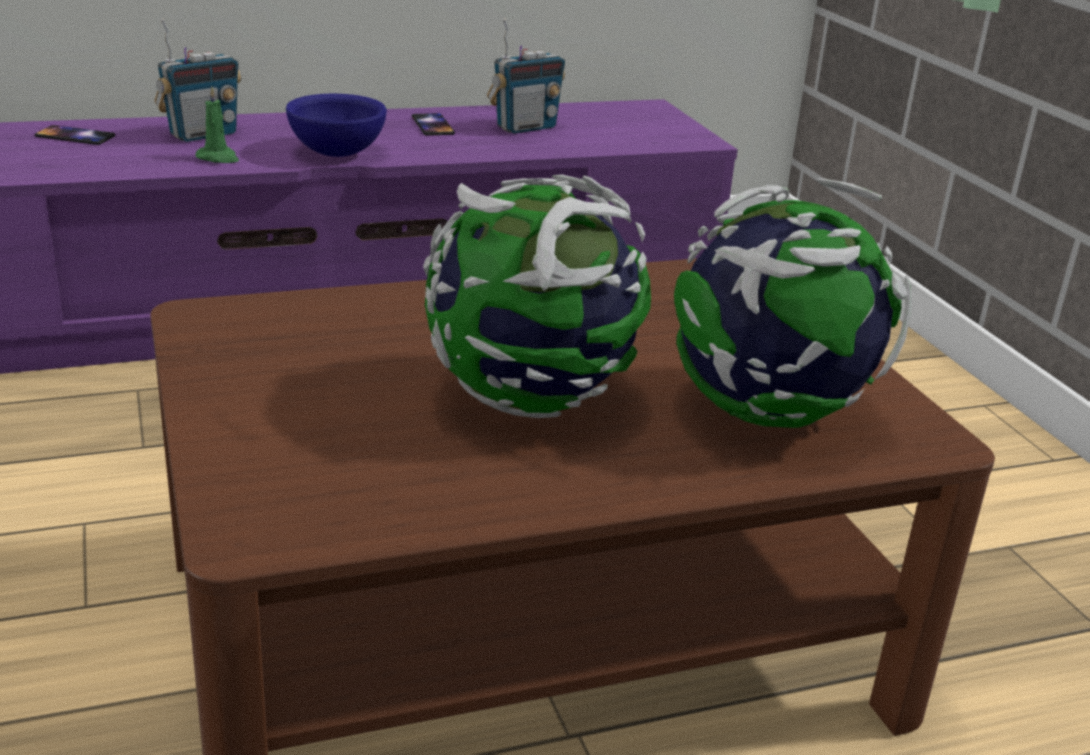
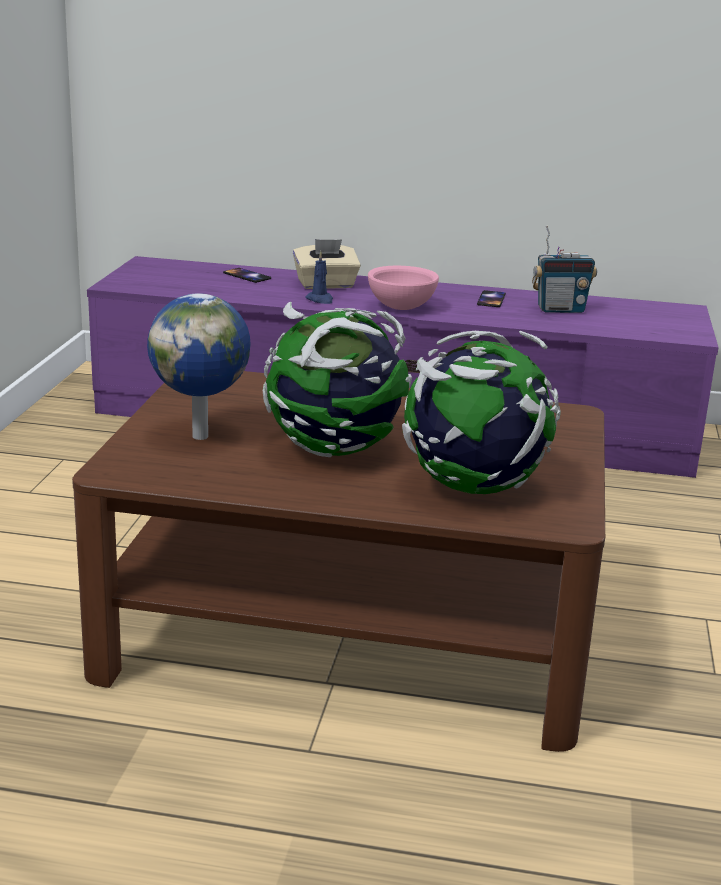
camera: 30 degrees right, 5 degrees down
radio [155,19,242,142] -> beige tissue box [293,239,361,289]
green candle [195,87,239,163] -> blue candle [305,251,333,304]
blue bowl [286,94,387,157] -> pink bowl [368,266,439,310]
none -> globe [147,293,251,440]

